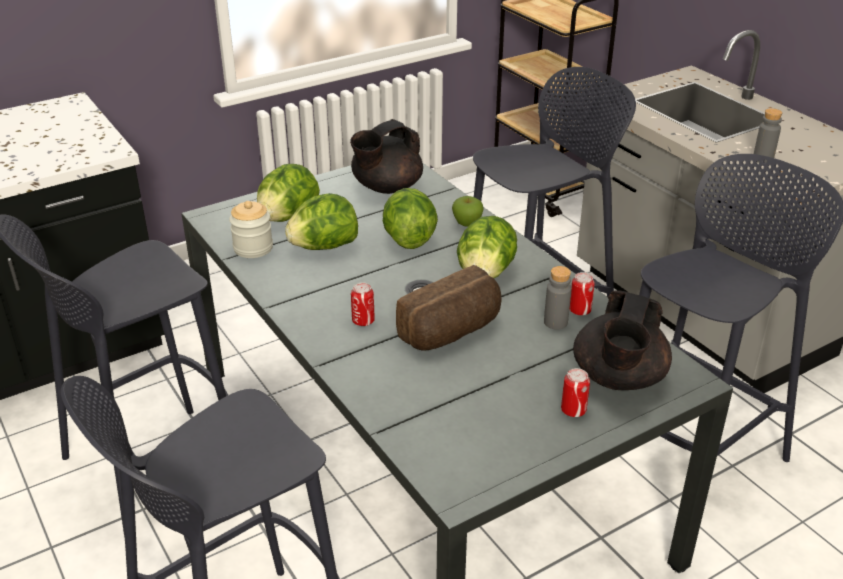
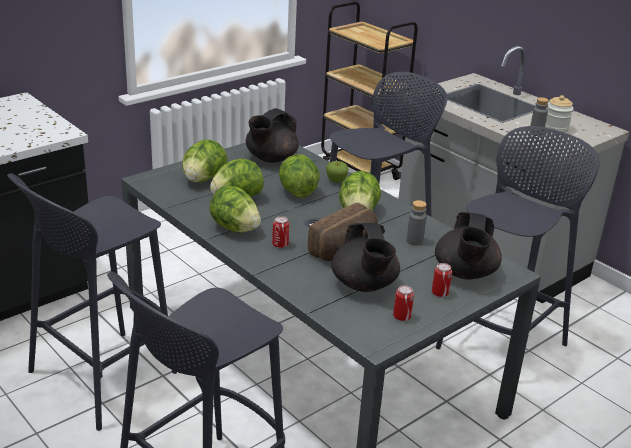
camera: 10 degrees left, 5 degrees down
jar [229,201,273,258] -> jar moved to [545,95,573,133]
can [570,272,595,315] -> can moved to [393,285,414,321]
none -> lettuce [209,186,261,233]
none -> black teapot [331,223,400,292]

